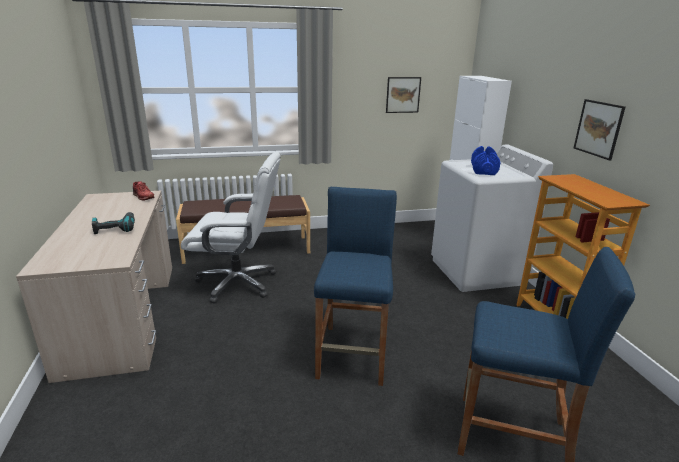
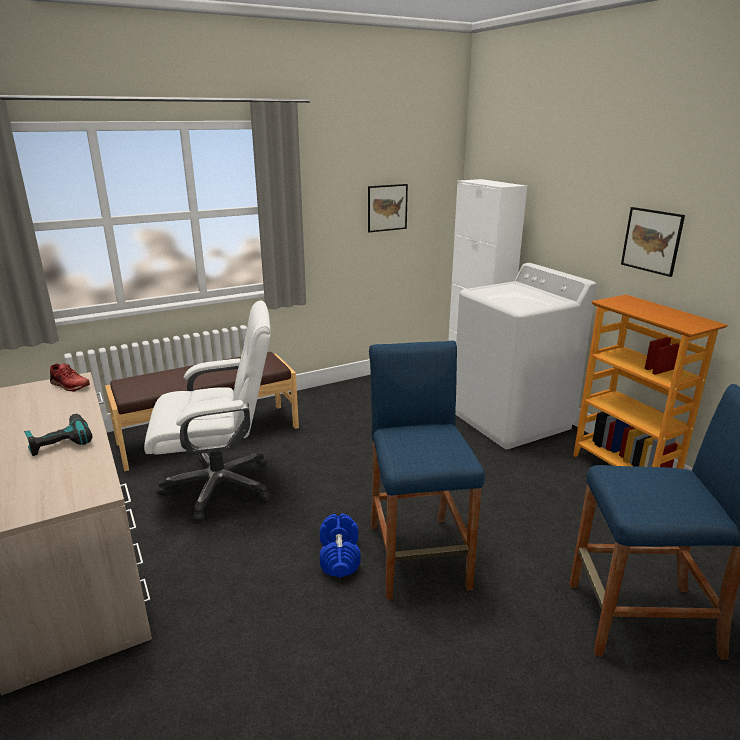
camera: 15 degrees left, 0 degrees up
blue dumbbell [471,146,500,175] -> blue dumbbell moved to [320,513,361,577]

